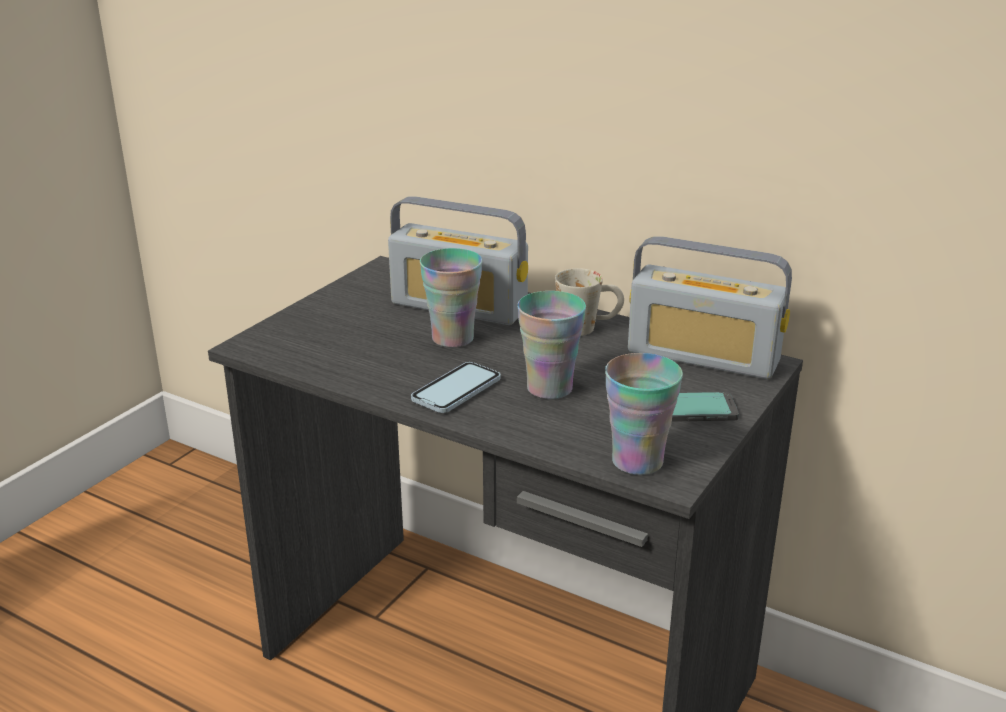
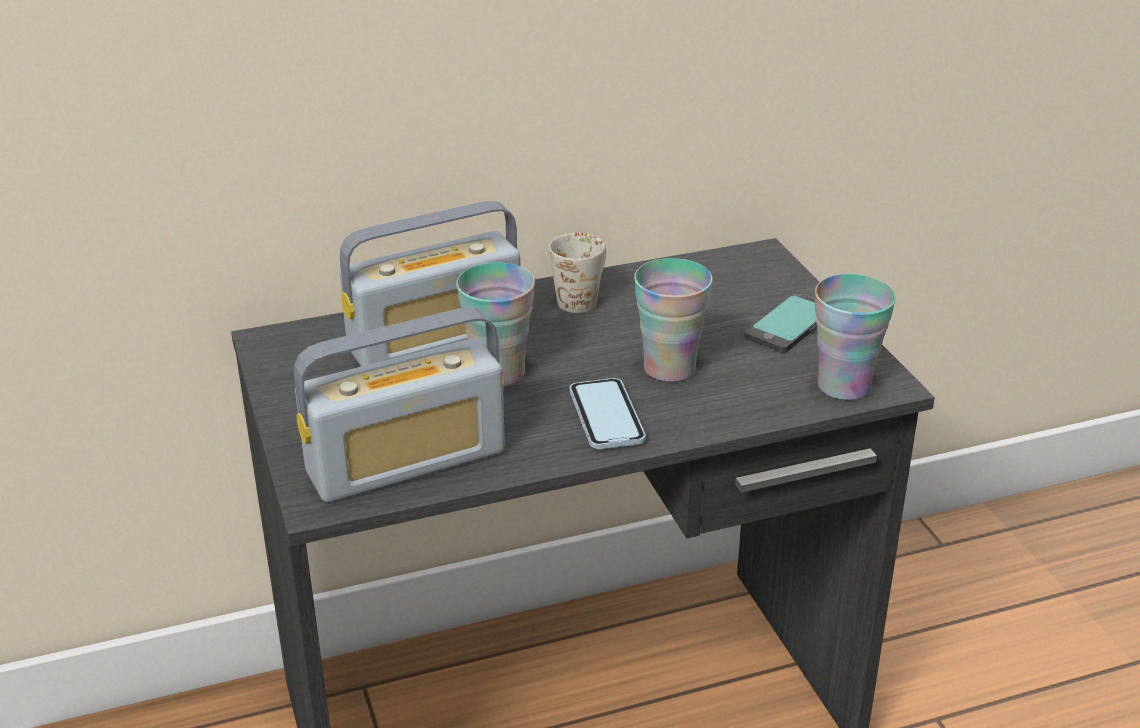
camera: 50 degrees left, 5 degrees up
radio [628,236,792,379] -> radio moved to [294,307,505,502]

